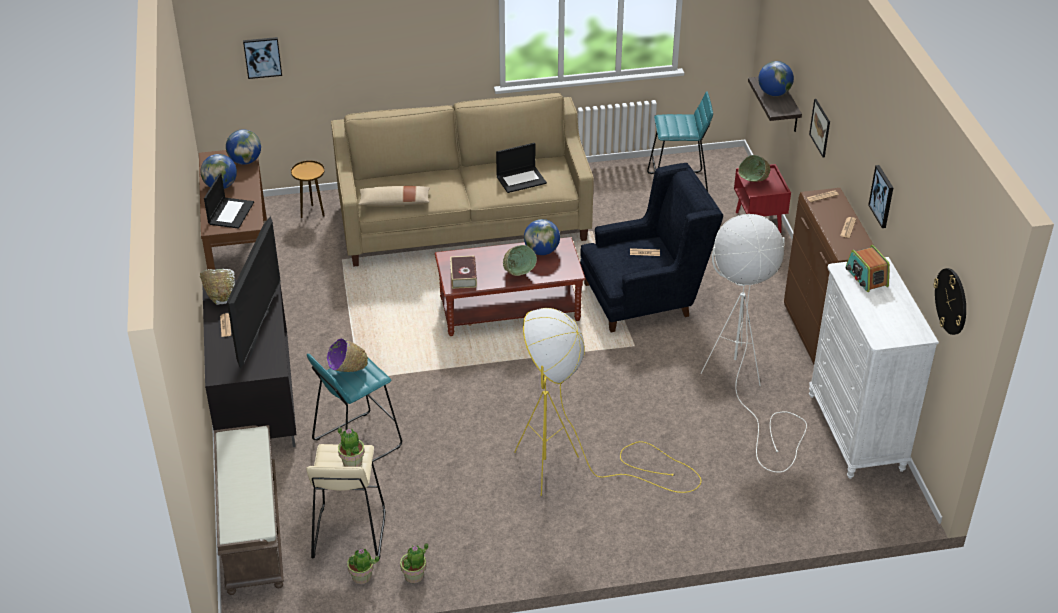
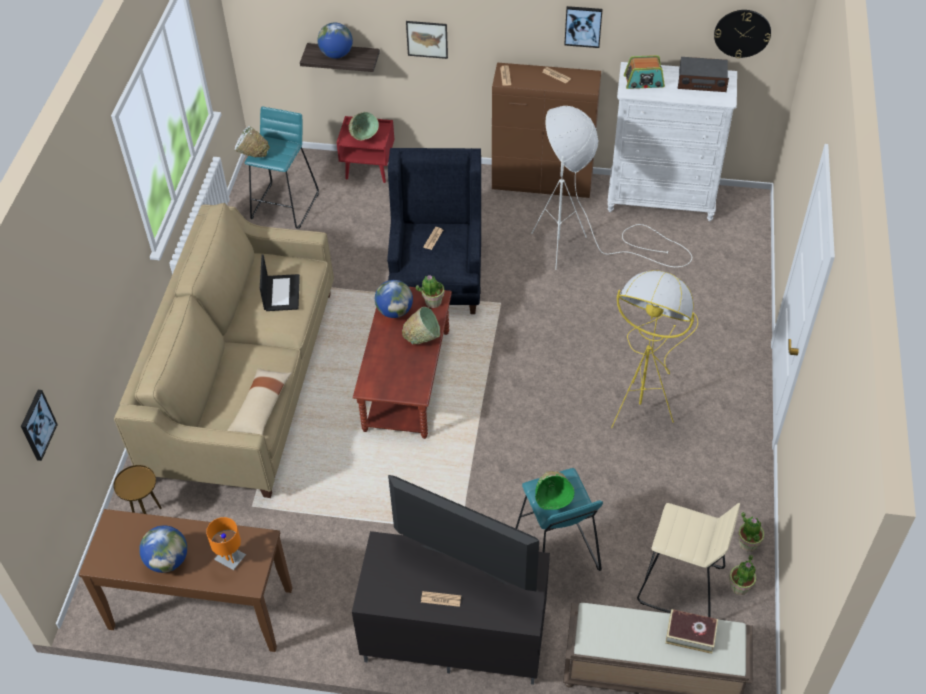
camera: 70 degrees left, 10 degrees up
white bowl [200,269,235,305] -> white bowl moved to [235,126,270,157]
laptop [204,173,254,229] -> orange table lamp [206,517,246,570]
globe [226,130,261,165] -> none
purple bowl [327,338,368,372] -> green bowl [535,471,574,510]
potted plant [338,427,365,467] -> potted plant moved to [416,275,444,308]
book [450,255,477,289] -> book moved to [665,609,718,654]
none -> radio [678,57,729,92]

